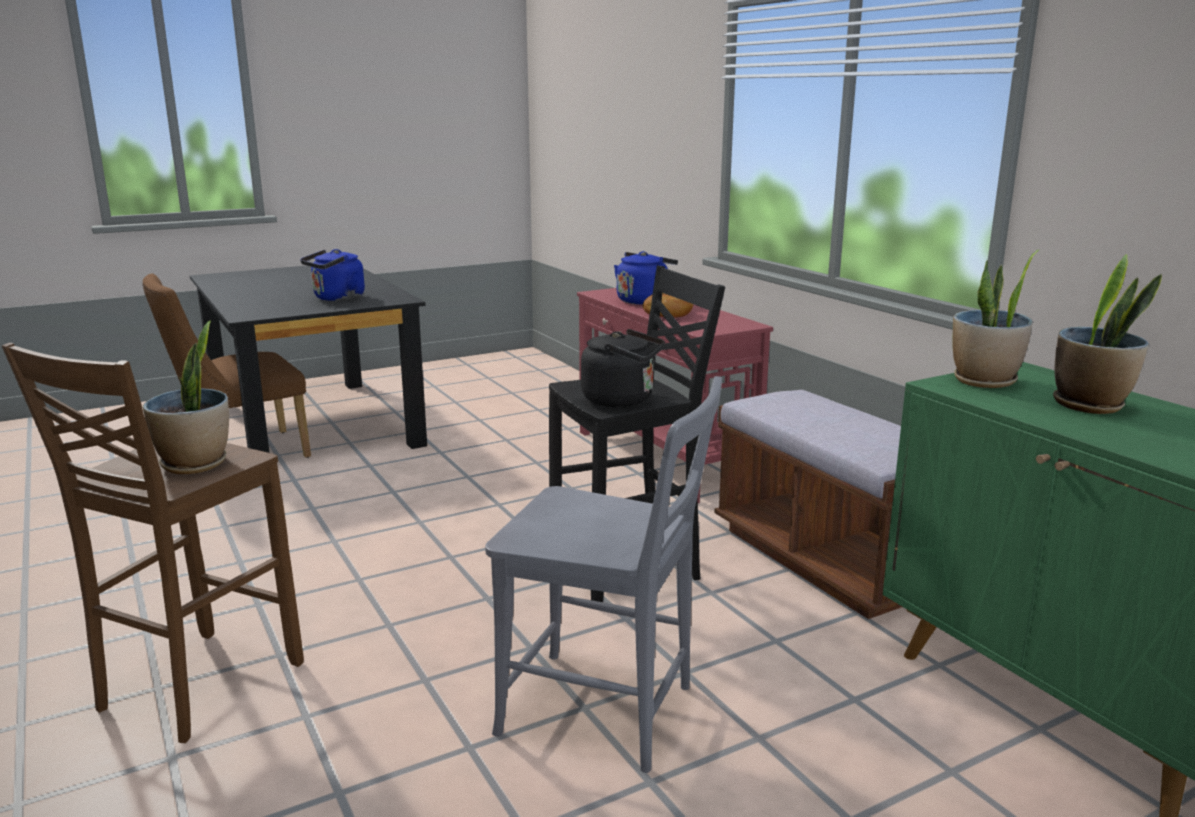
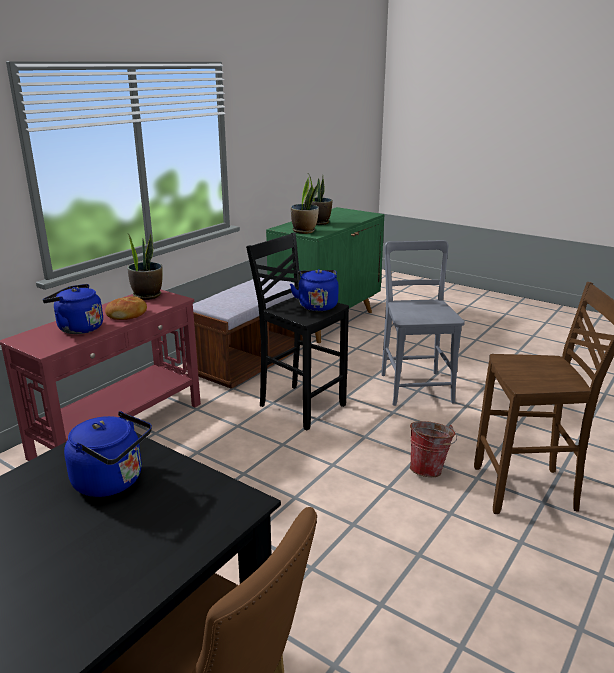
camera: 115 degrees left, 5 degrees up
potted plant [143,320,229,474] -> potted plant moved to [127,233,163,300]
black kettle [581,329,665,407] -> blue kettle [290,269,339,311]
none -> bucket [410,421,457,477]

